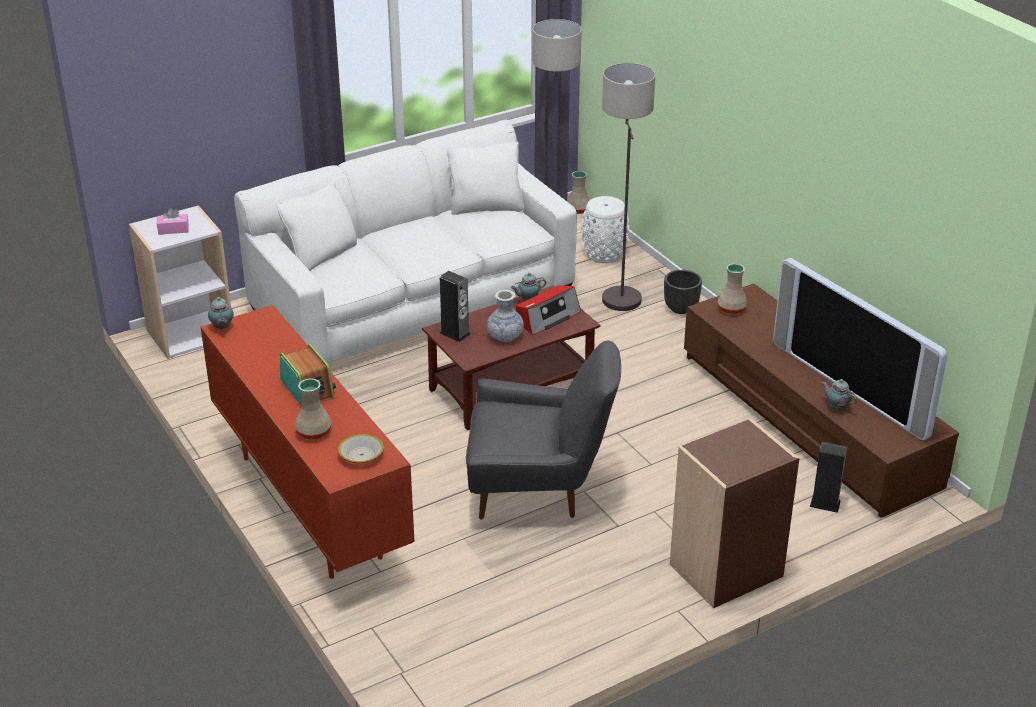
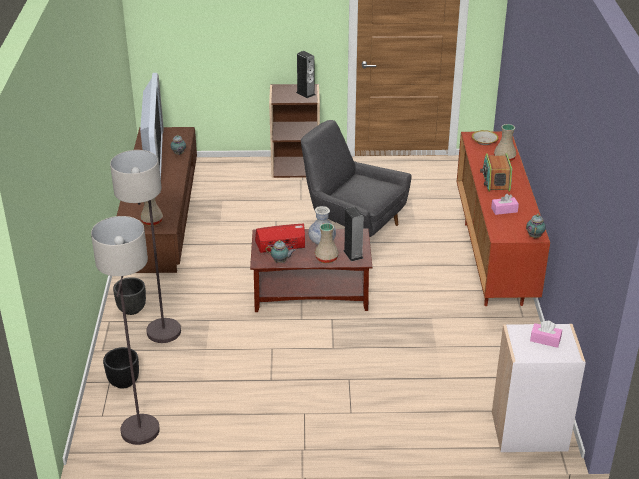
camera: 150 degrees left, 0 degrees up
white sofa [234,120,577,362] -> none
beige vase [567,171,590,214] -> beige vase moved to [315,223,339,263]
white stool [581,196,629,263] -> black planter [103,347,139,389]
speaker [810,442,847,513] -> speaker moved to [296,51,315,98]
none -> pink tissue box [491,194,519,215]

